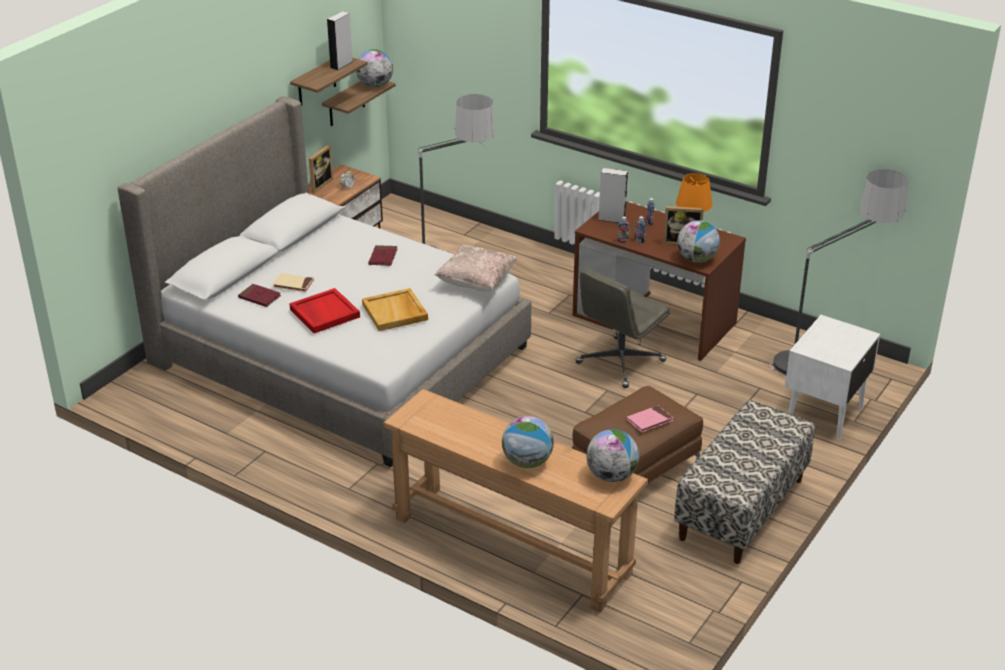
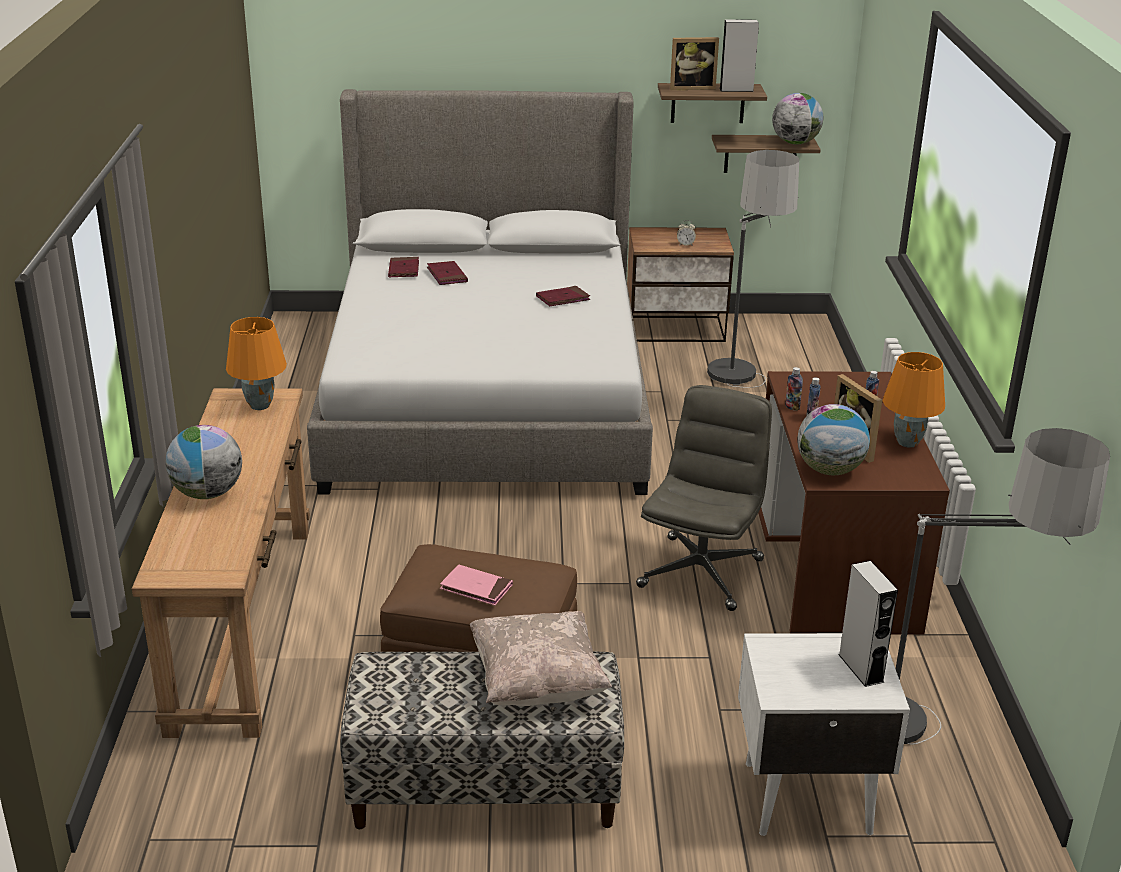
camera: 55 degrees right, 5 degrees down
beige book [272,273,314,292] -> red book [427,261,468,285]
red tray [289,288,360,333] -> none
picture frame [309,145,333,193] -> picture frame moved to [670,37,719,90]
beige tray [362,288,428,331] -> none
beige pillow [435,245,517,292] -> beige pillow moved to [470,611,612,706]
grey office chair [576,268,670,388] -> grey office chair turned 105 degrees clockwise [636,385,772,611]
globe [586,429,639,482] -> none
grey speaker [598,168,628,223] -> grey speaker moved to [838,561,898,687]
none -> orange table lamp [226,317,287,410]

